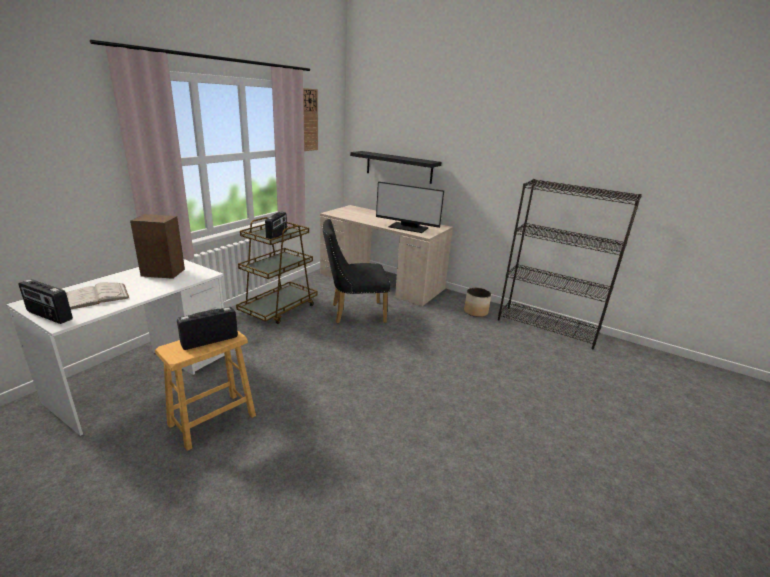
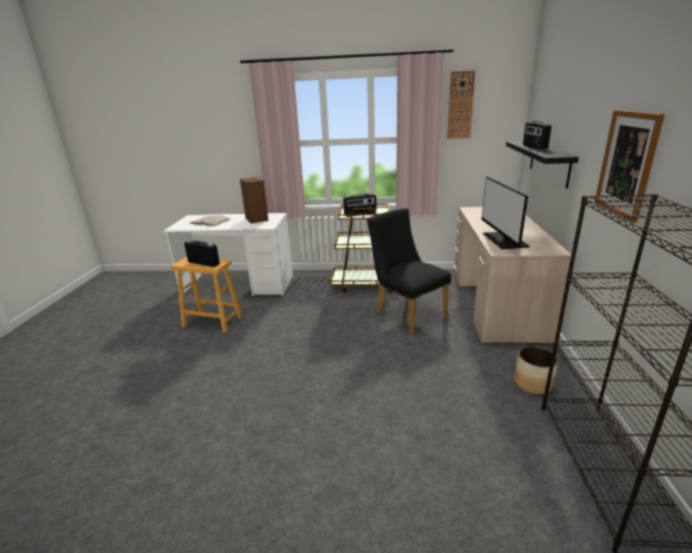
camera: 65 degrees right, 0 degrees up
radio [18,279,73,324] -> radio moved to [523,121,551,150]
none -> picture [595,110,665,223]

